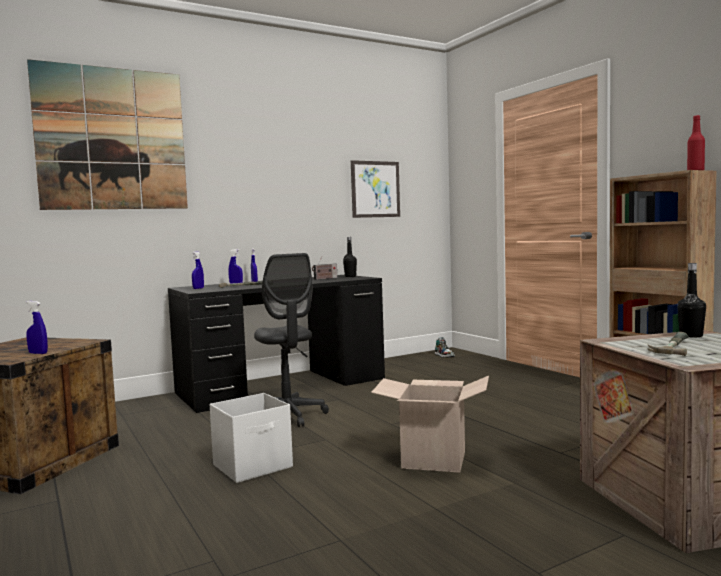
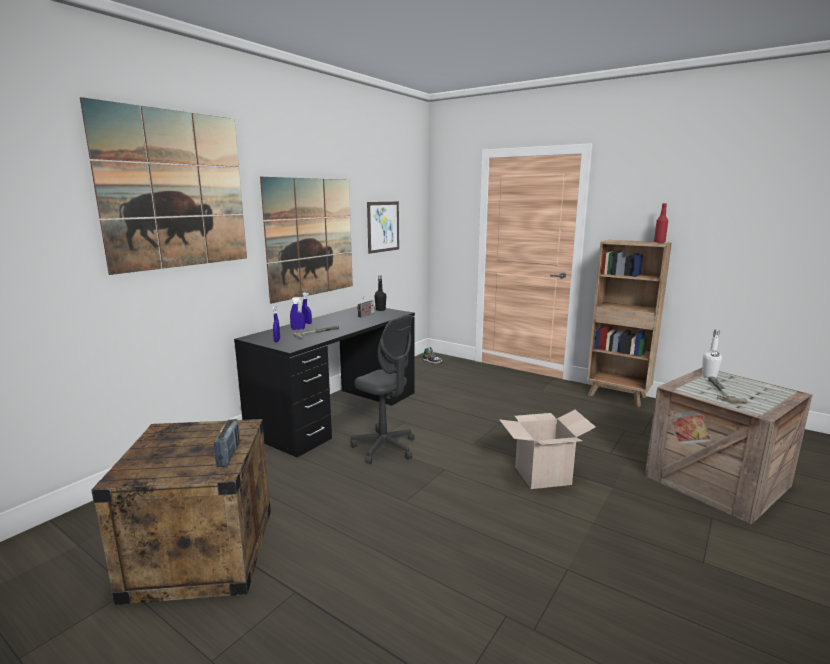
camera: 25 degrees left, 10 degrees up
blue spray bottle [26,301,48,354] -> radio [214,419,240,467]
white storage box [210,393,293,483] -> none
black bottle [677,263,706,337] -> white bottle [702,330,722,378]
none -> picture [260,177,353,304]

